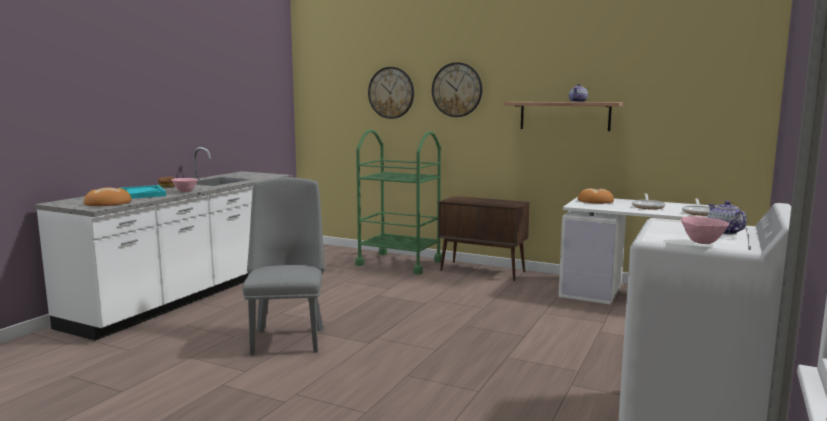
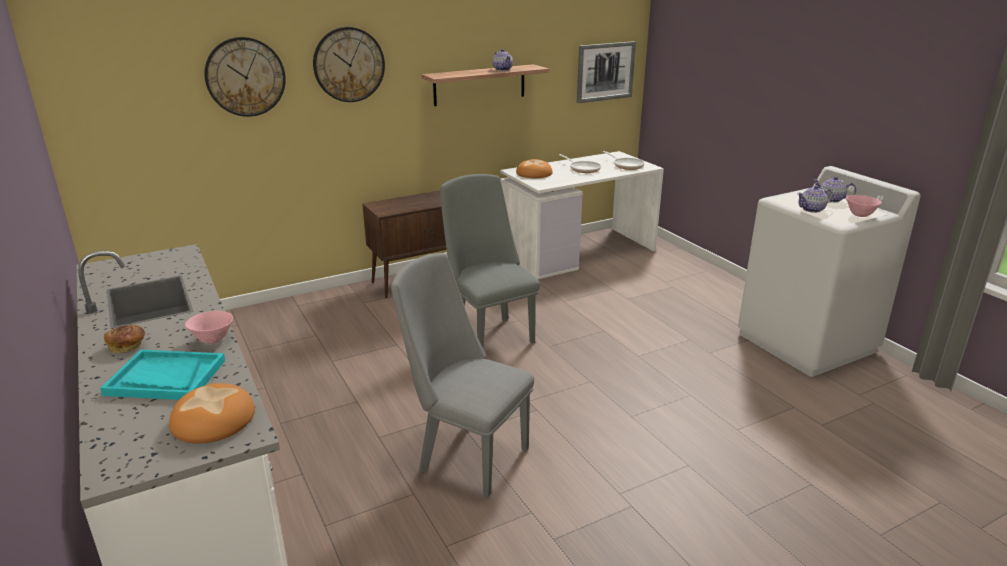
camera: 55 degrees left, 15 degrees up
green cart [355,129,442,275] -> none
none -> grey chair [440,174,540,349]
none -> picture [577,41,636,103]
none -> teapot [797,185,832,213]

